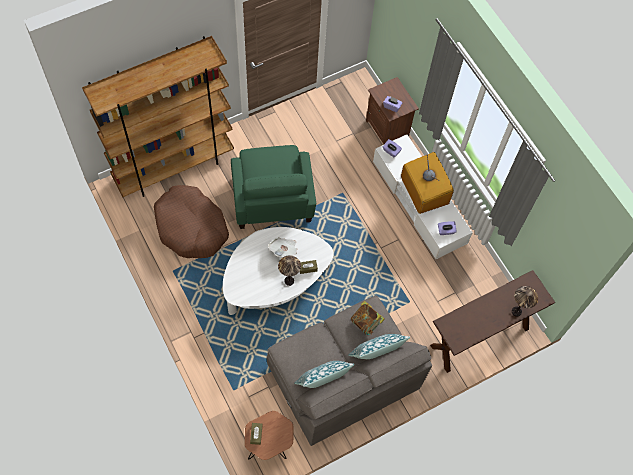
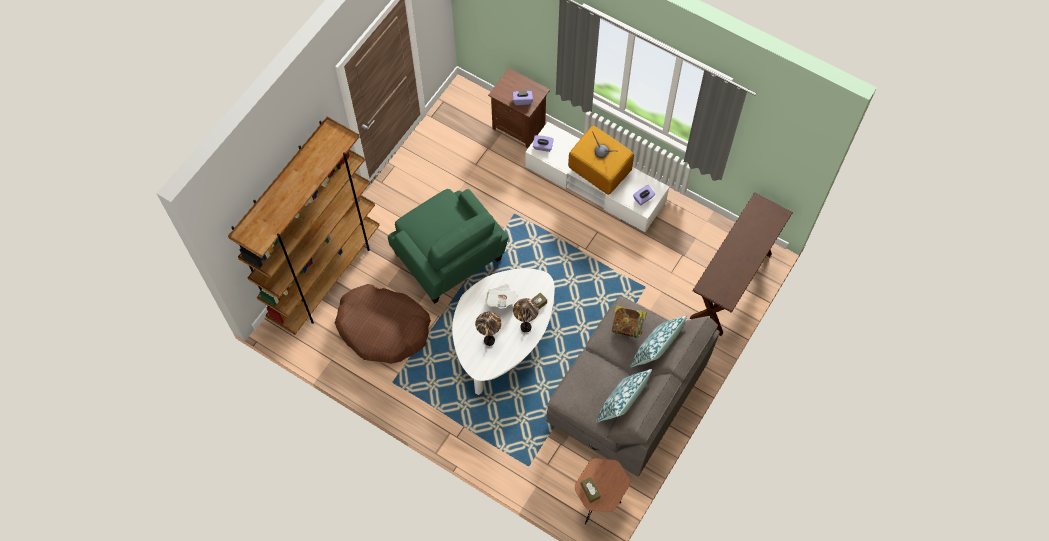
camera: 25 degrees left, 0 degrees up
table lamp [512,286,538,317] -> table lamp moved to [475,312,501,346]

